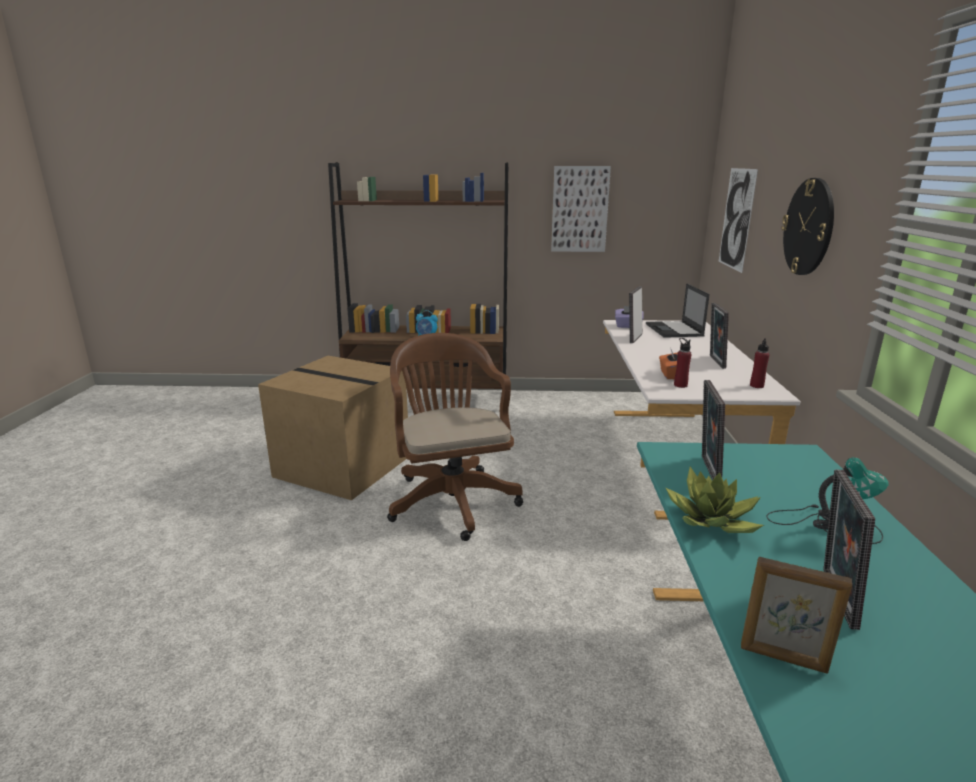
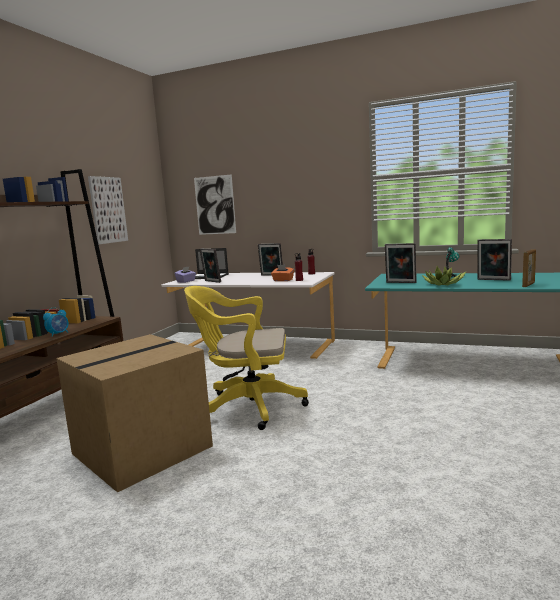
camera: 70 degrees left, 10 degrees down
brown office chair [387,333,523,541] -> yellow office chair [184,286,309,430]
wall clock [781,178,834,275] -> none

